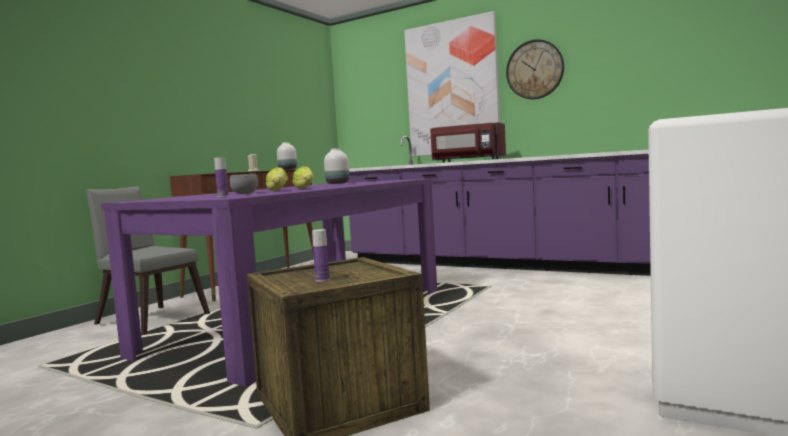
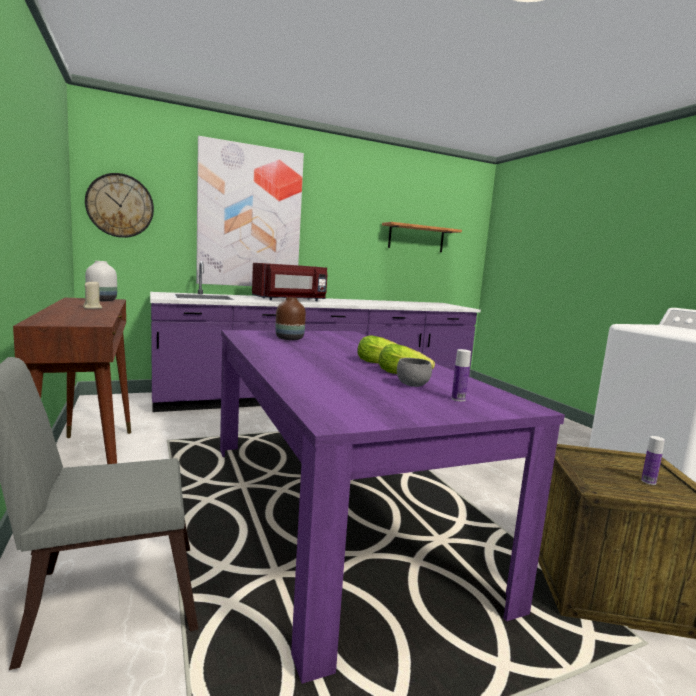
camera: 55 degrees left, 5 degrees up
white vase [324,148,350,184] -> brown vase [275,297,306,340]
wall clock [506,39,564,99] -> wall clock moved to [85,173,154,238]
none -> shelf [382,222,462,252]

